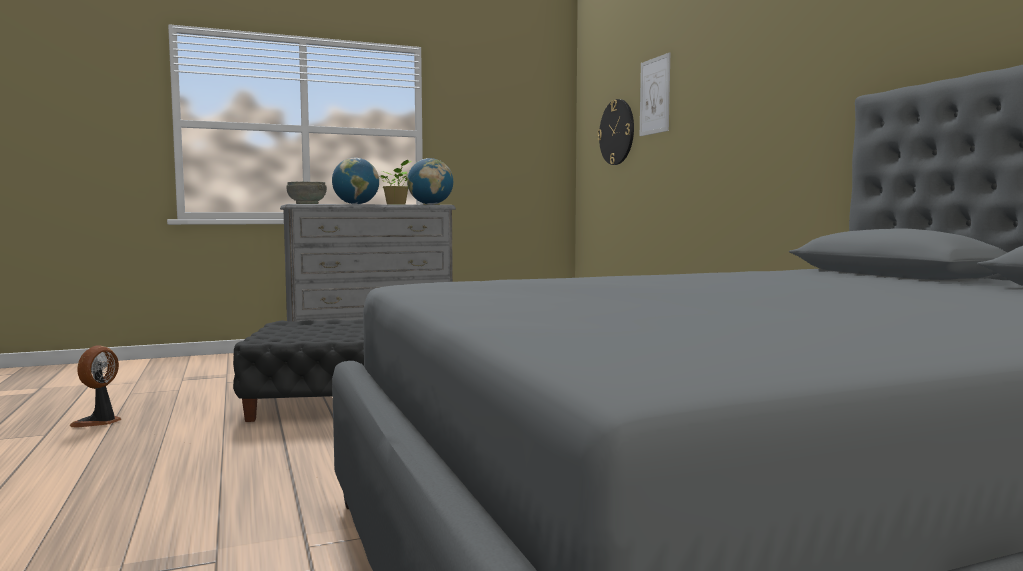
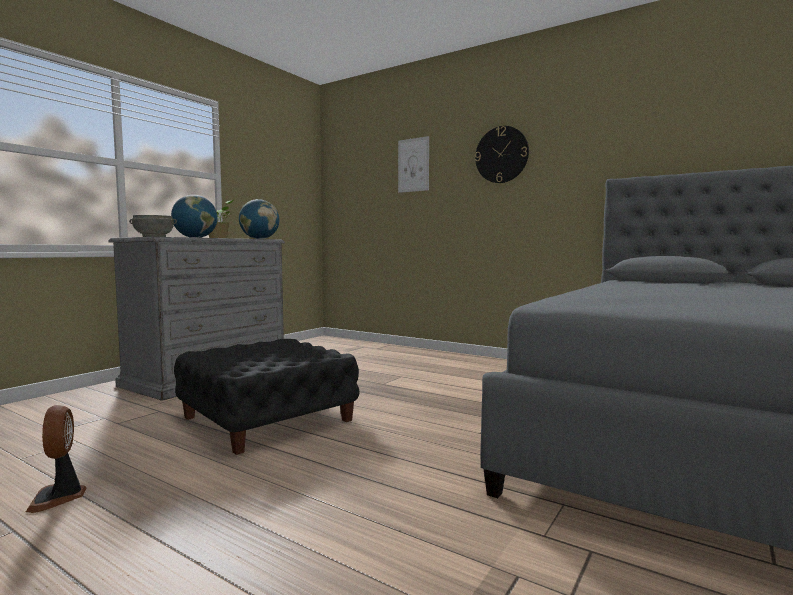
camera: 35 degrees left, 0 degrees up
wall clock [597,99,634,165] -> wall clock moved to [475,126,529,183]

